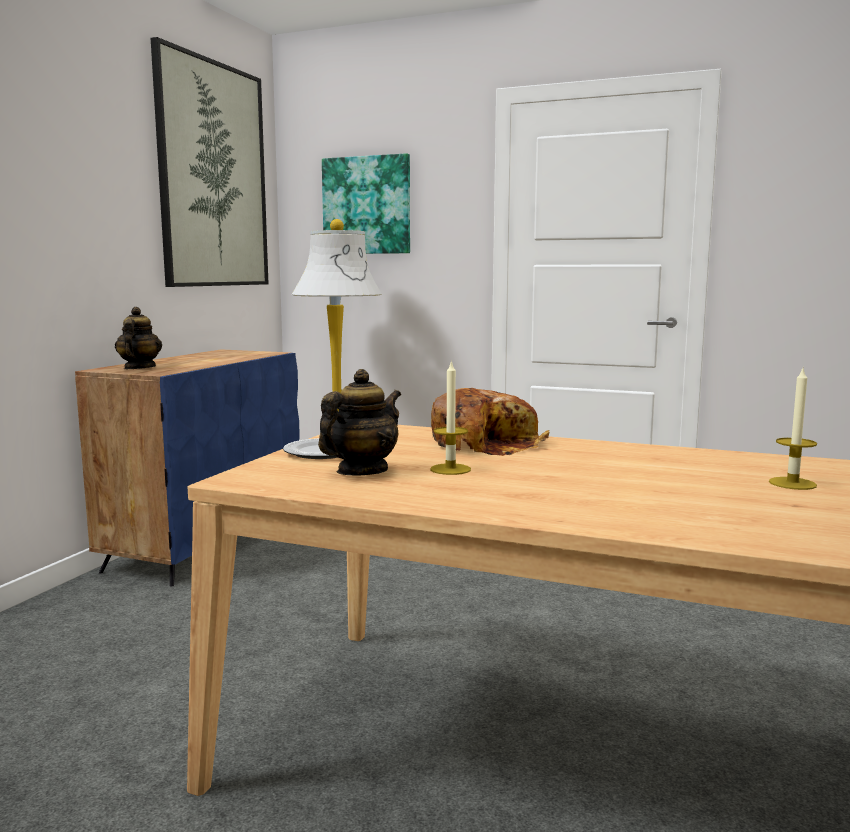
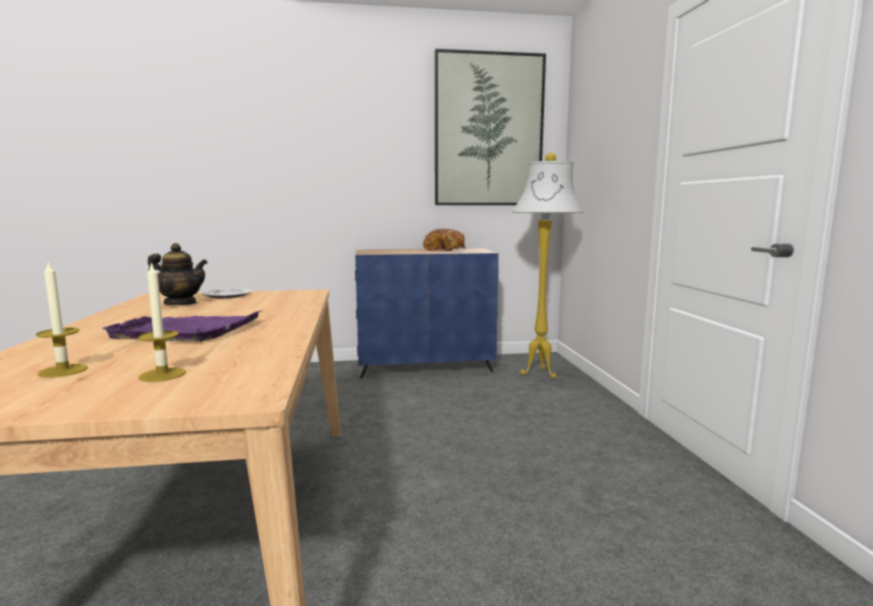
camera: 60 degrees right, 0 degrees up
teapot [115,307,162,369] -> none
picture [322,153,410,254] -> none
candle [430,360,471,475] -> candle moved to [36,260,88,378]
bread [431,388,549,456] -> bread moved to [423,229,465,251]
none -> purple tray [102,311,261,342]

